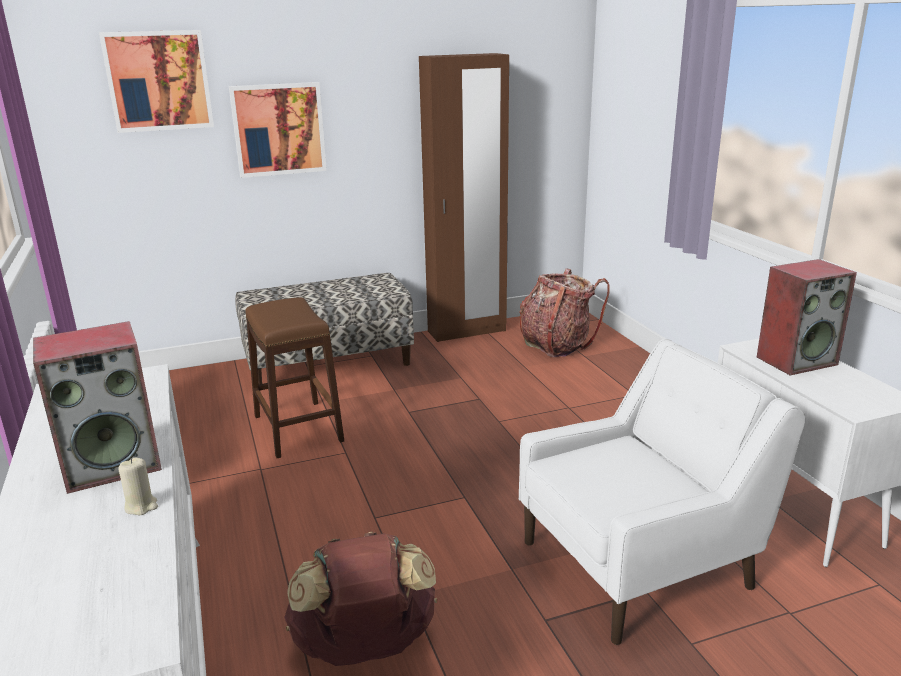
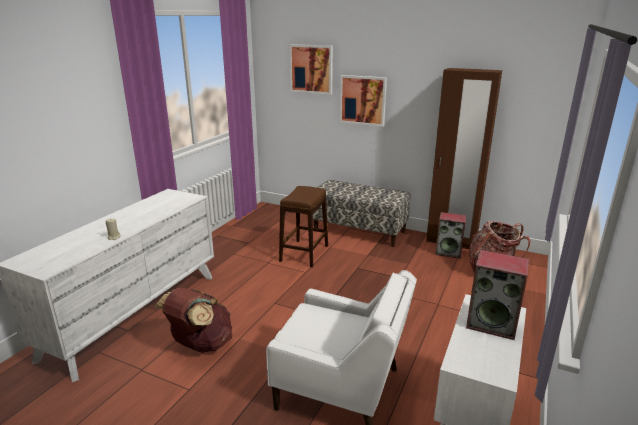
camera: 45 degrees right, 0 degrees up
speaker [33,321,162,494] -> speaker moved to [435,212,466,259]

